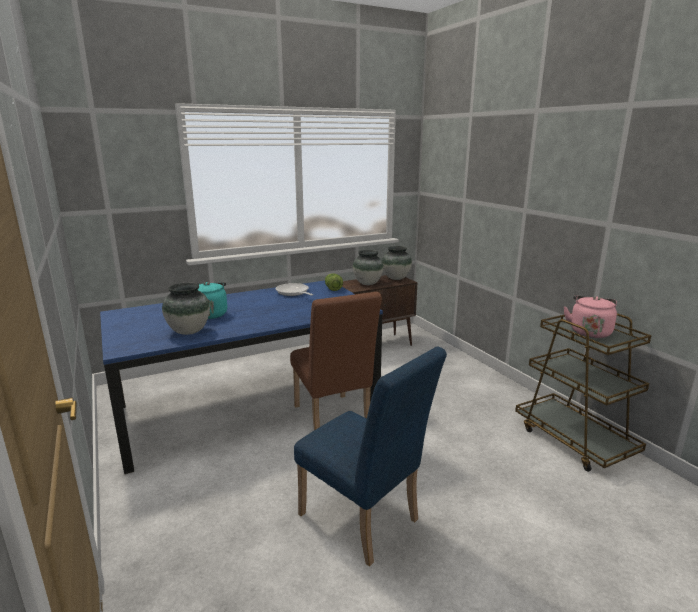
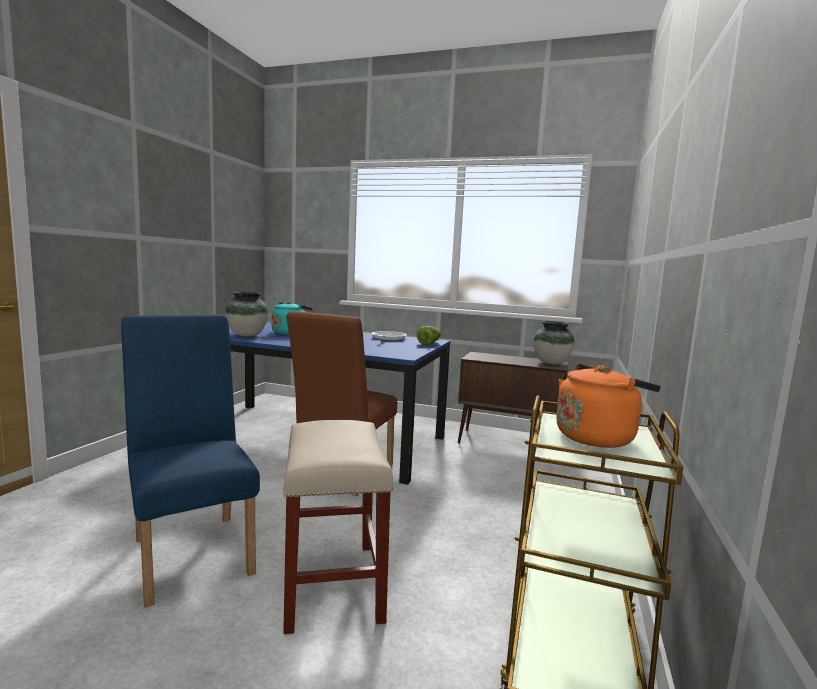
camera: 45 degrees right, 10 degrees down
blue chair [294,346,447,567] -> blue chair turned 150 degrees clockwise [121,314,260,607]
vase [353,250,384,285] -> none
pink kettle [564,296,617,338] -> orange kettle [556,363,661,448]
none -> beige stool [283,420,393,634]

